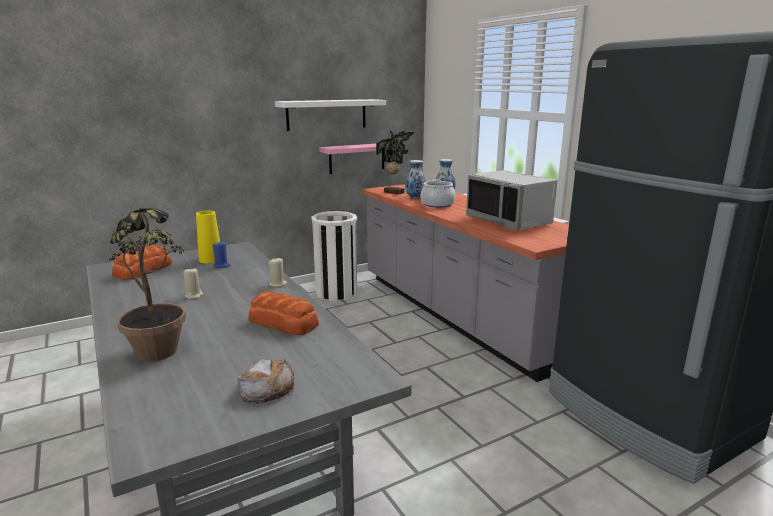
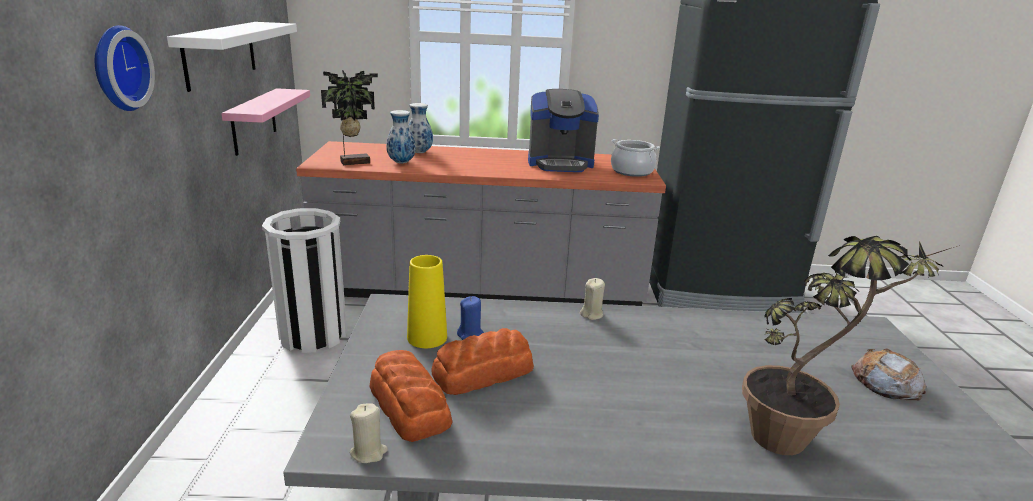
camera: 60 degrees left, 5 degrees up
beige candle [183,267,203,299] -> beige candle moved to [350,403,388,463]
bread [248,291,319,335] -> bread moved to [431,328,534,395]
cooking pot [421,179,455,208] -> cooking pot moved to [611,139,660,177]
grey microwave [466,170,558,231] -> coffee machine [528,89,599,172]
none -> wall clock [95,25,155,111]

